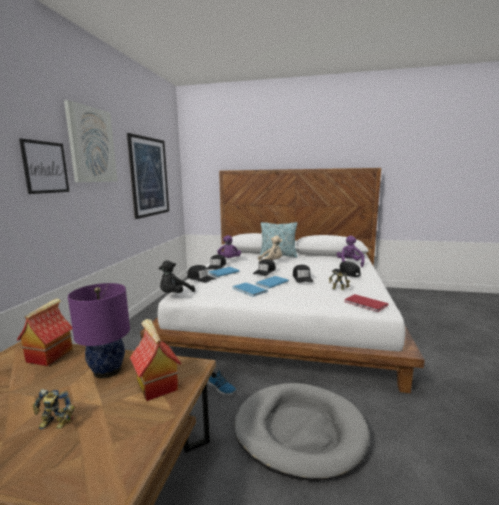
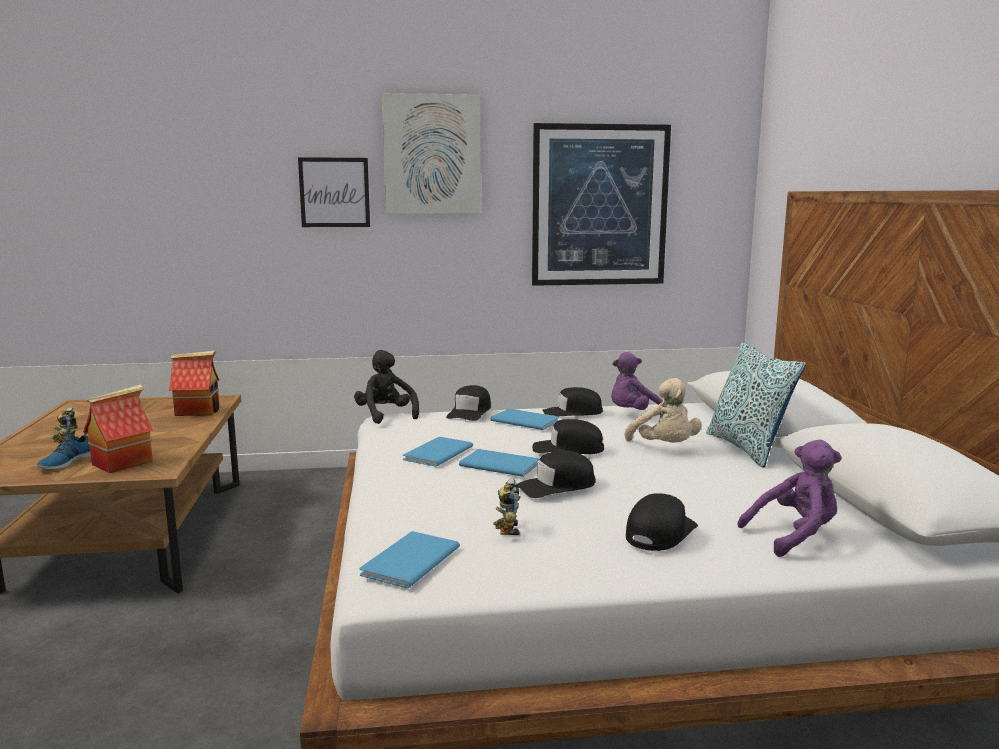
camera: 70 degrees right, 0 degrees up
purple table lamp [68,283,130,378] -> none
black plush toy [159,260,195,293] -> black plush toy turned 45 degrees clockwise [354,350,419,424]
shoe [208,370,236,395] -> shoe moved to [36,430,91,469]
grey dog bed [234,383,370,481] -> none
red book [344,294,389,312] -> blue book [359,531,460,588]

